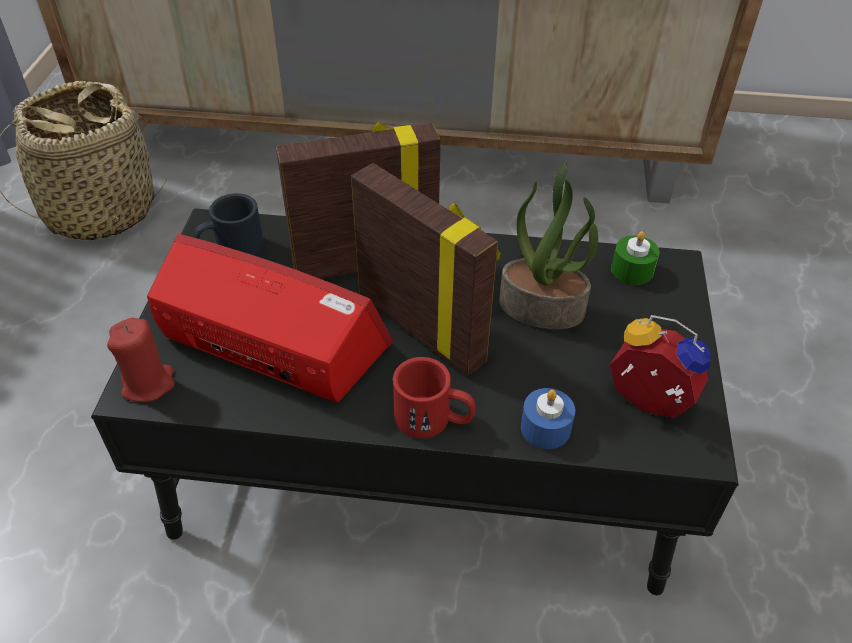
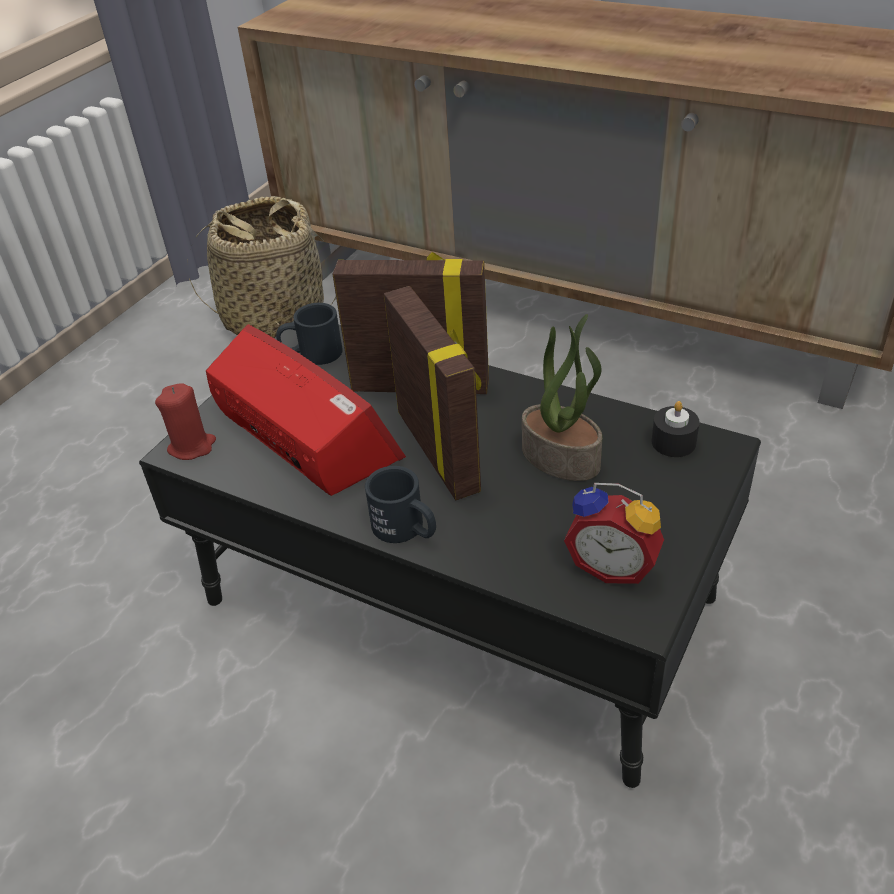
camera: 25 degrees right, 5 degrees down
red mug [393,357,475,438] -> black mug [365,466,436,543]
blue candle [521,388,575,449] -> none
alarm clock [610,315,711,418] -> alarm clock turned 150 degrees clockwise [564,483,664,584]
green candle [611,231,660,285] -> black candle [651,401,700,457]

